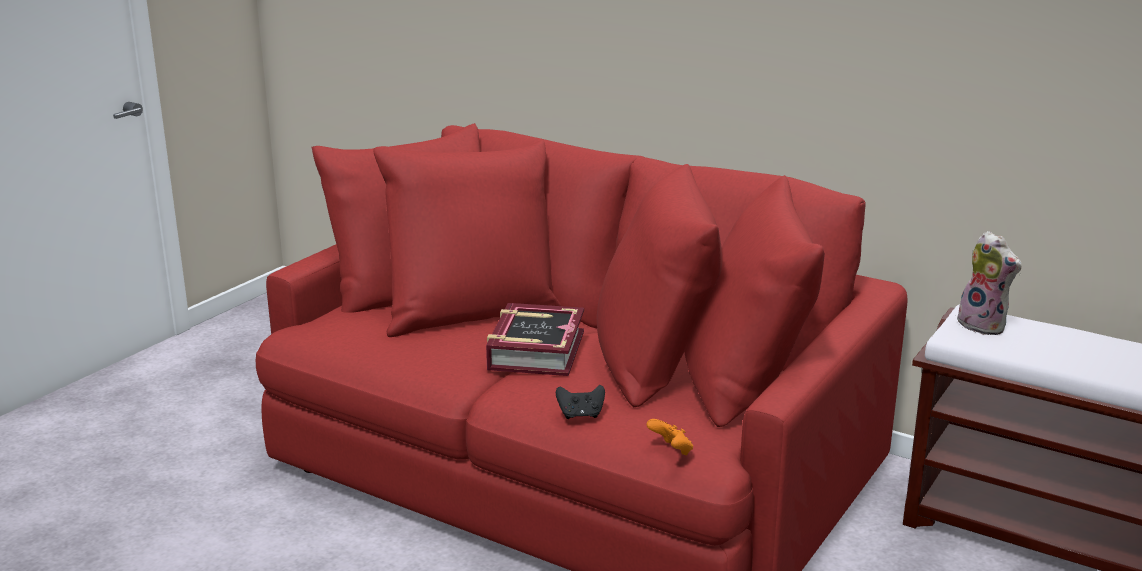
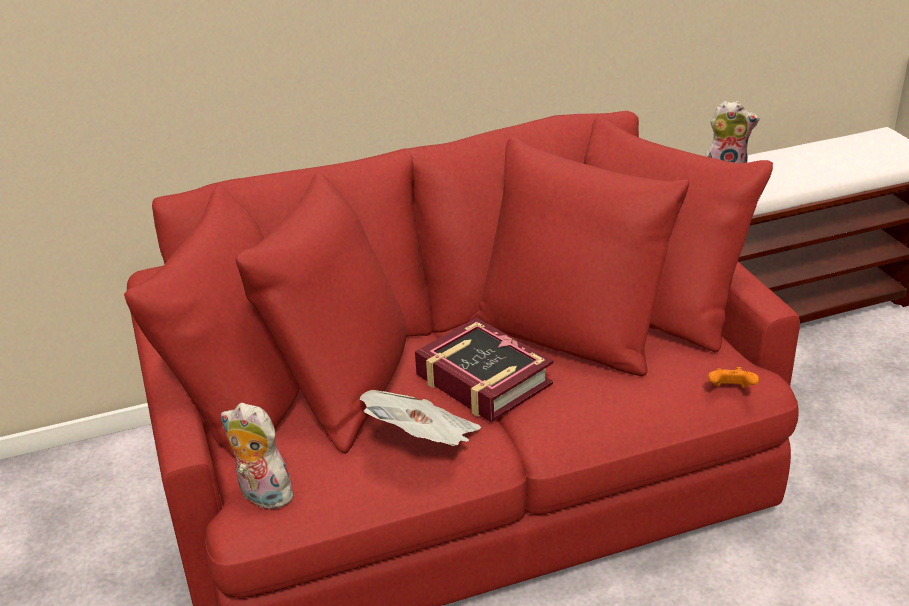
camera: 50 degrees left, 10 degrees up
black game controller [556,385,605,419] -> none
none -> plush toy [221,403,300,509]
none -> newspaper [360,390,481,446]

